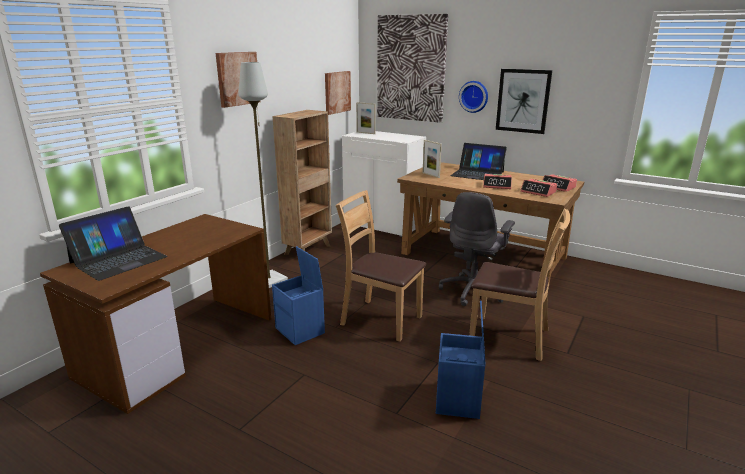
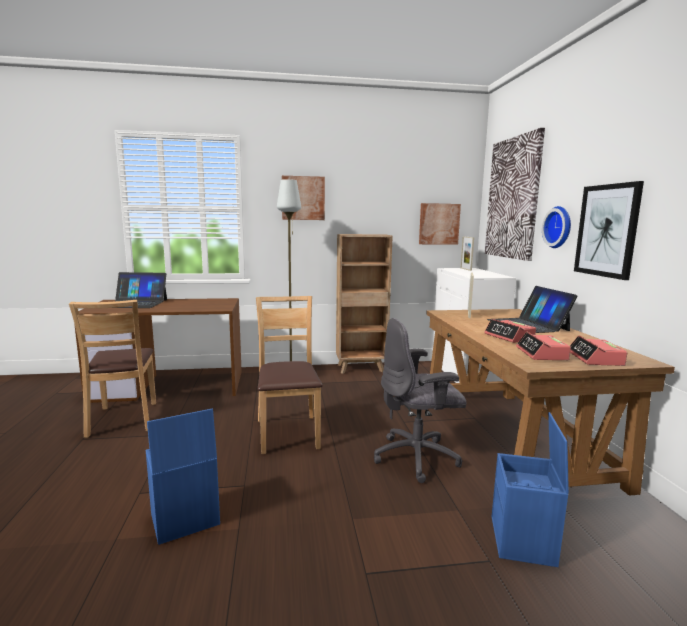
camera: 50 degrees right, 10 degrees down
blue storage box [272,246,325,345] -> blue storage box moved to [492,412,569,567]
brown chair [469,209,570,361] -> brown chair moved to [69,300,156,438]

